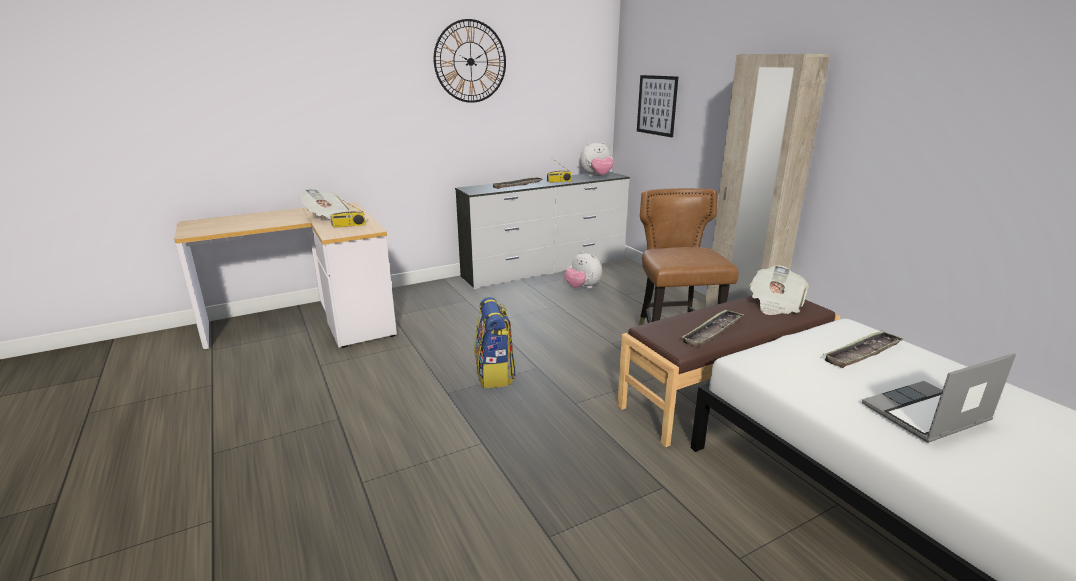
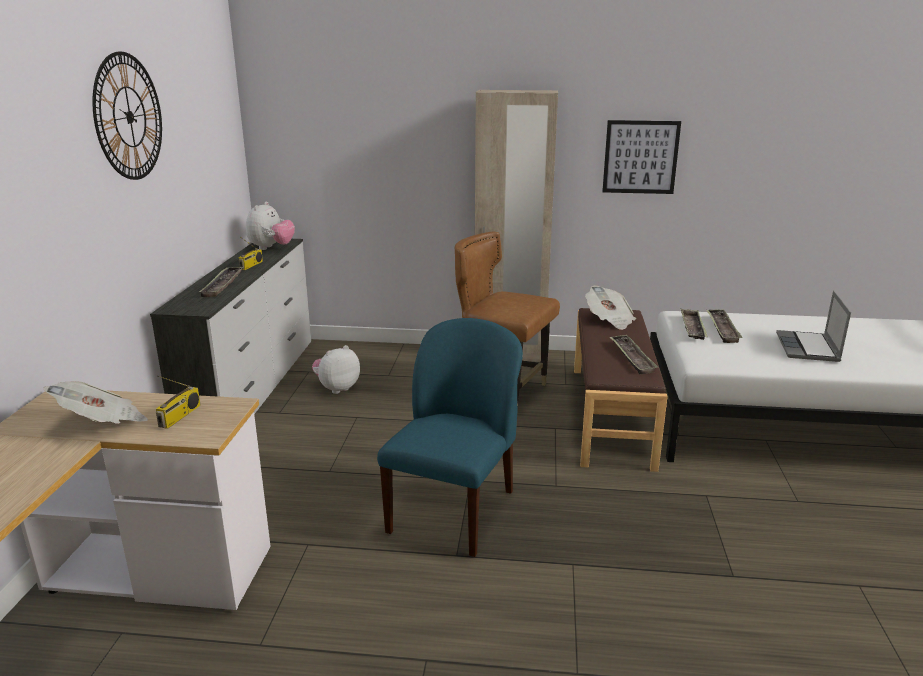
camera: 55 degrees left, 0 degrees up
backpack [474,297,516,388] -> blue chair [377,318,523,557]
plush toy [565,251,602,289] -> plush toy turned 150 degrees clockwise [312,345,360,394]
picture [637,75,679,137] -> picture moved to [602,120,681,194]
none -> tray [681,308,708,340]

